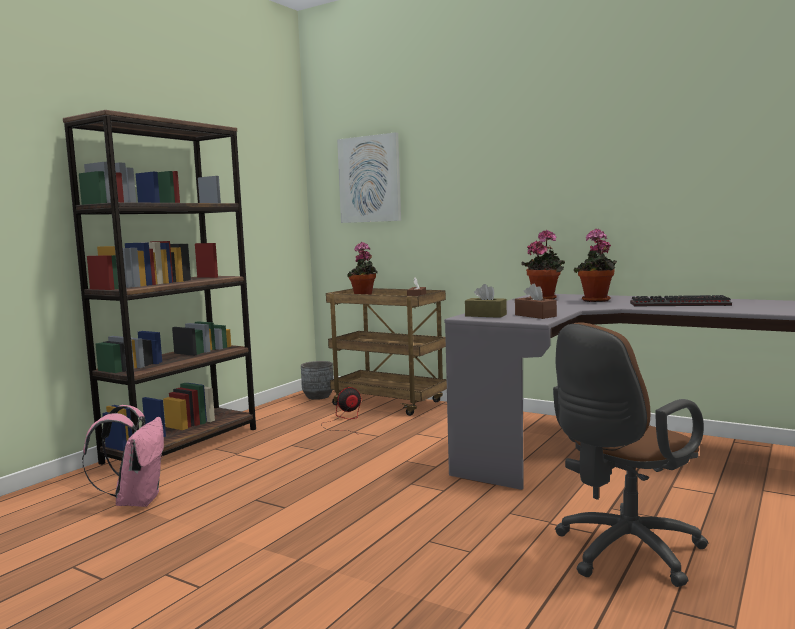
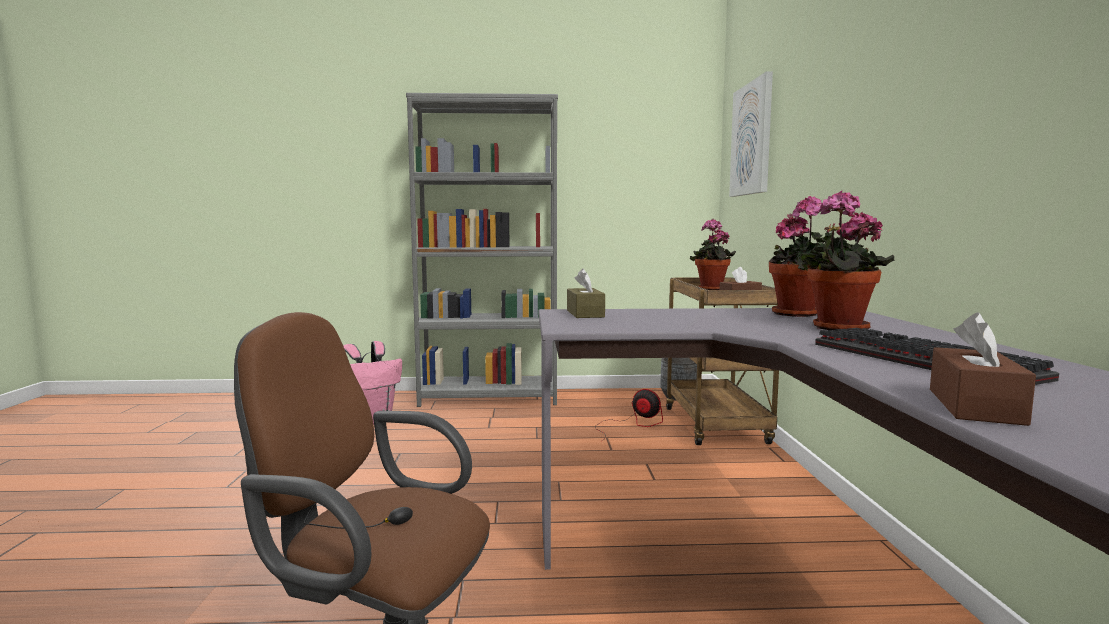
camera: 55 degrees right, 0 degrees up
brown bookcase [63,110,256,465] -> grey bookcase [406,93,558,407]
brown tissue box [515,284,557,319] -> brown tissue box moved to [930,312,1036,426]

